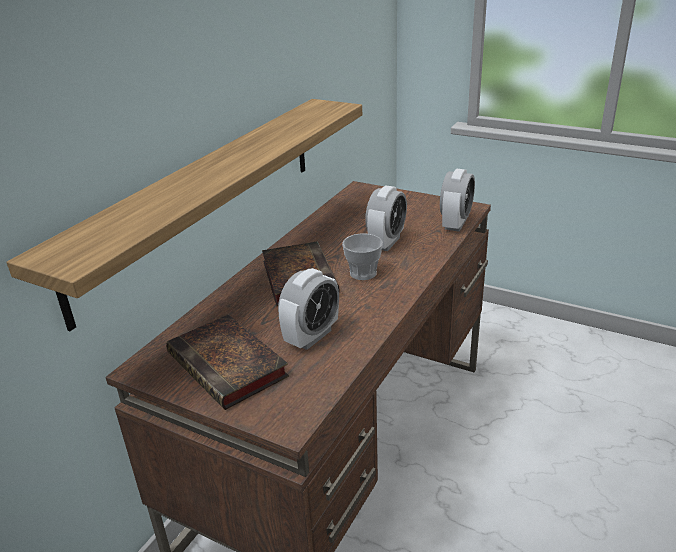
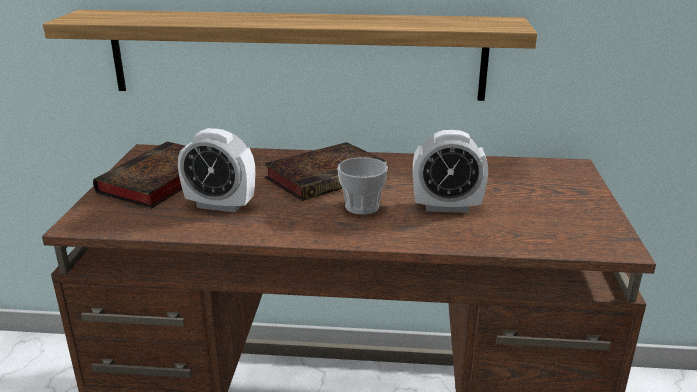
camera: 65 degrees right, 5 degrees down
alarm clock [440,168,475,232] -> none

